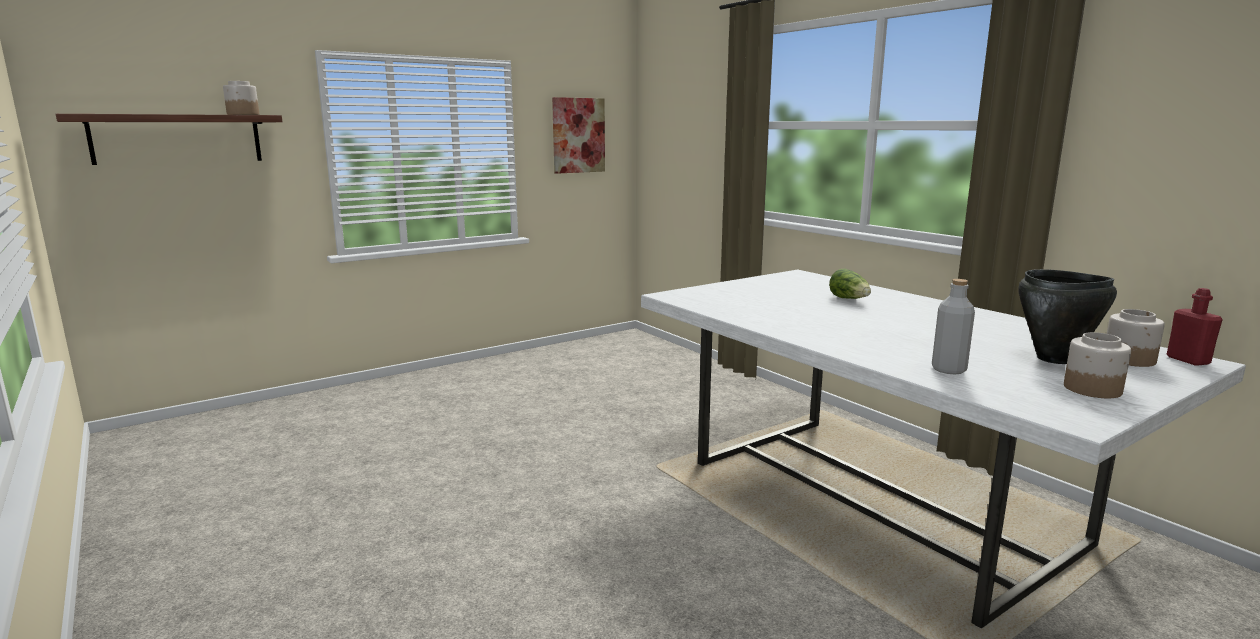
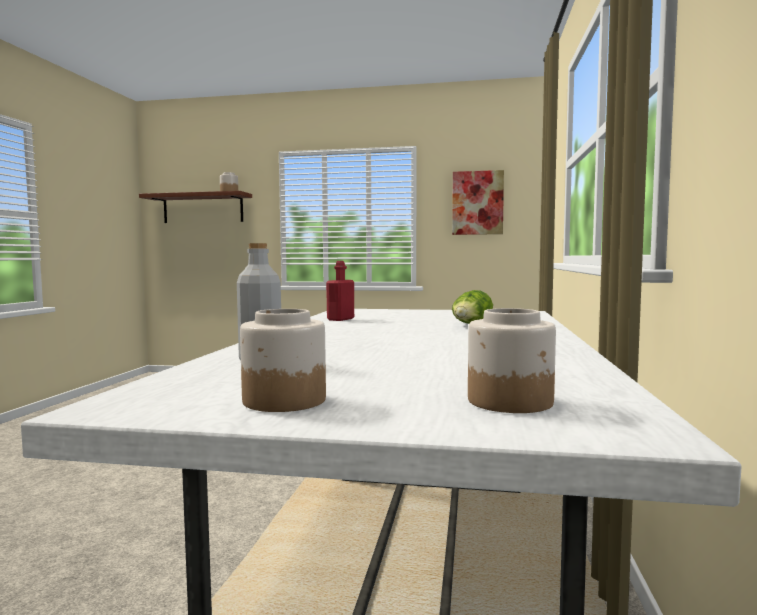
camera: 45 degrees right, 10 degrees down
black cooking pot [1018,269,1117,364] -> none
red bottle [1166,288,1223,366] -> red bottle moved to [326,261,354,321]

